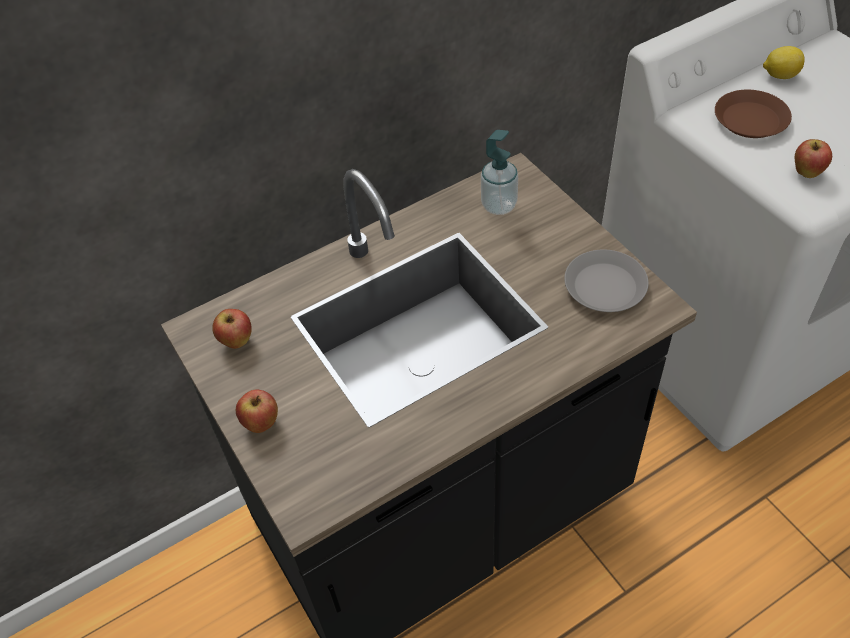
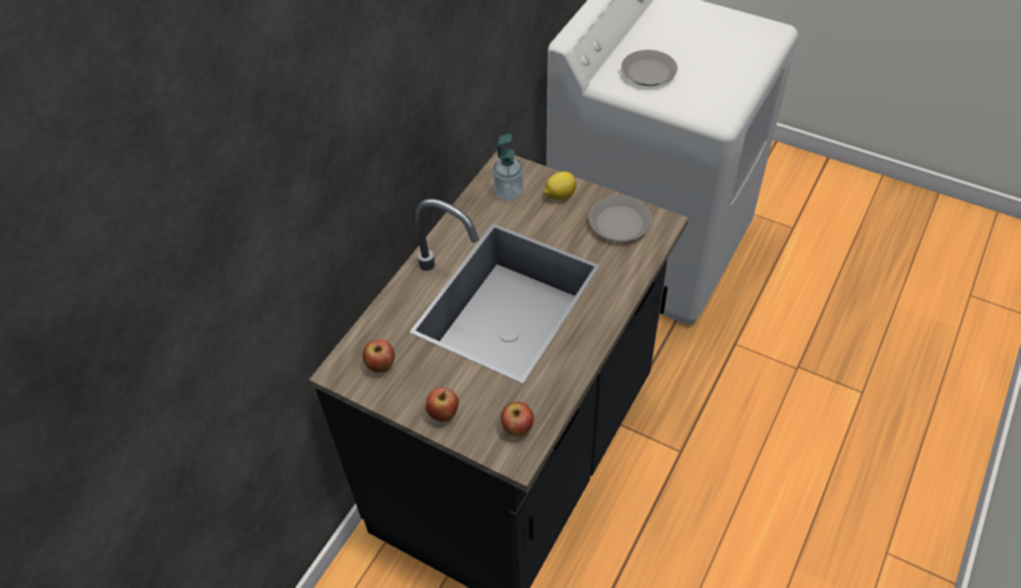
camera: 30 degrees left, 0 degrees up
brown plate [715,90,792,138] -> grey plate [621,50,678,86]
lemon [763,46,805,79] -> lemon moved to [545,172,576,200]
apple [795,139,832,178] -> apple moved to [501,402,534,437]

